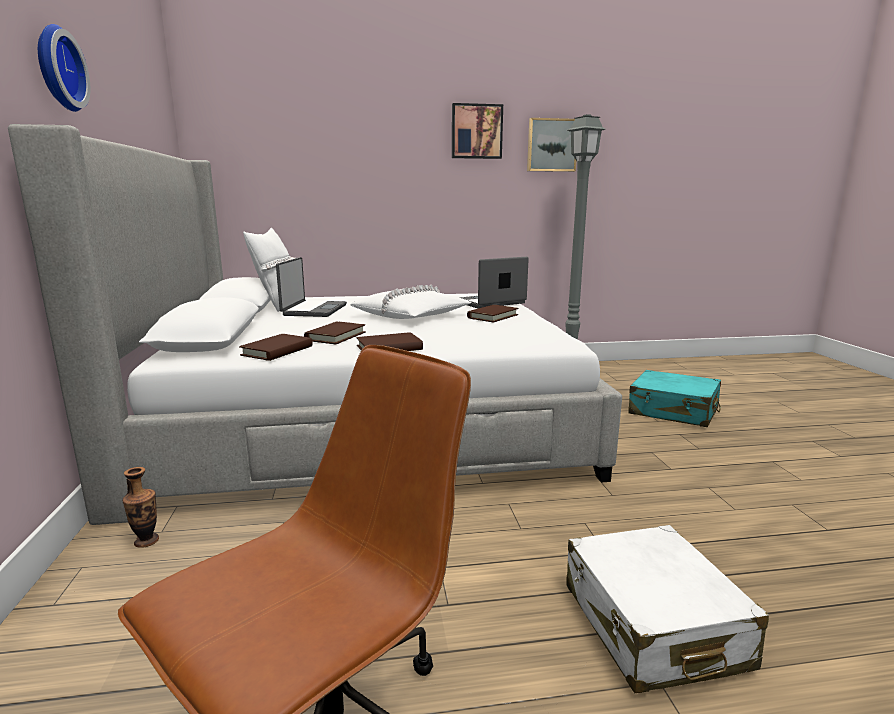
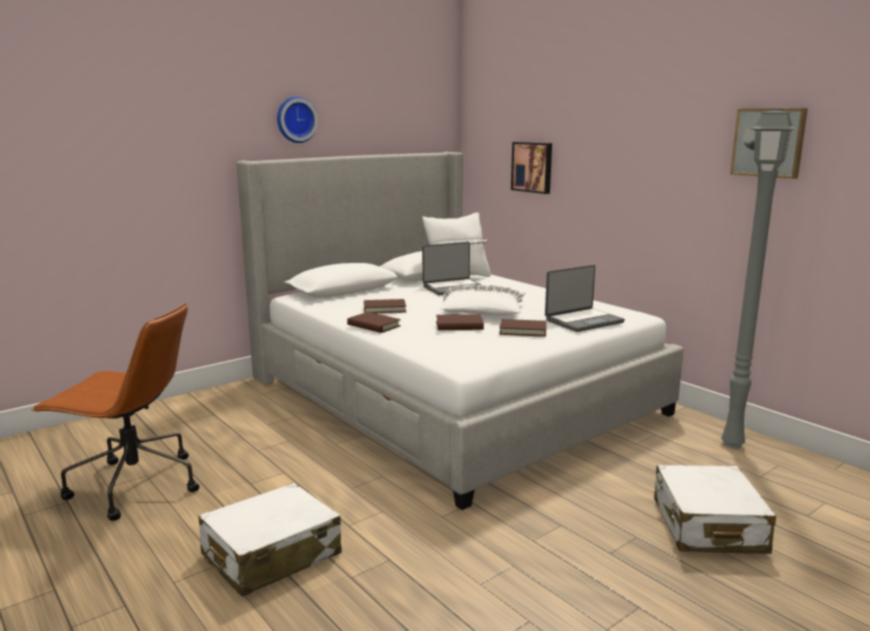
camera: 60 degrees right, 0 degrees up
vase [122,467,159,548] -> none
brown book [239,334,313,361] -> brown book moved to [436,314,484,330]
picture [452,103,503,159] -> picture moved to [511,142,552,194]
laptop [460,257,529,308] -> laptop turned 120 degrees clockwise [545,265,625,332]
turquoise suitcase [628,370,721,427] -> white suitcase [654,465,776,554]

